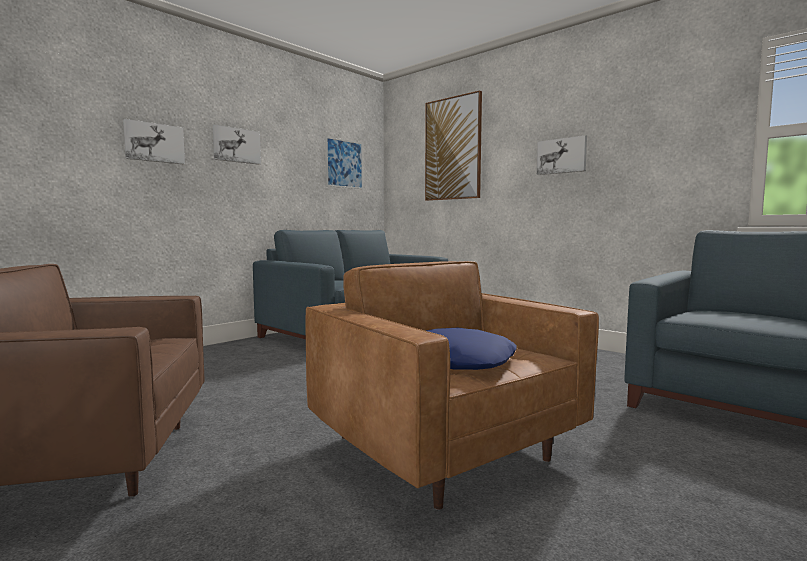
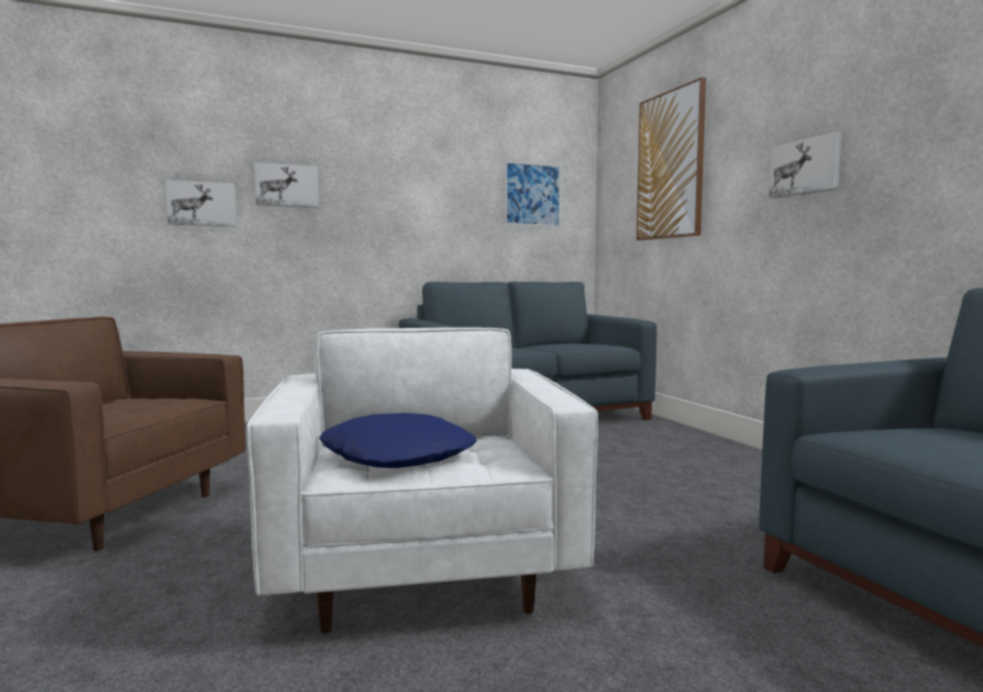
camera: 25 degrees right, 0 degrees up
picture [213,125,261,165] -> picture moved to [165,180,236,226]
brown armchair [305,261,599,510] -> white armchair [247,327,598,634]

